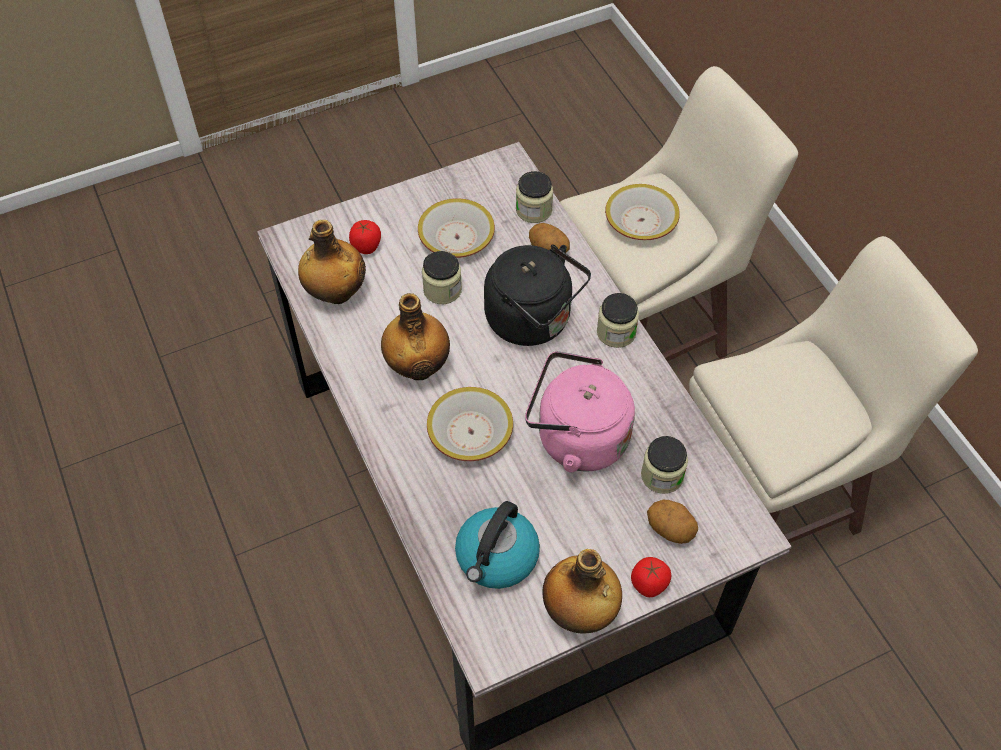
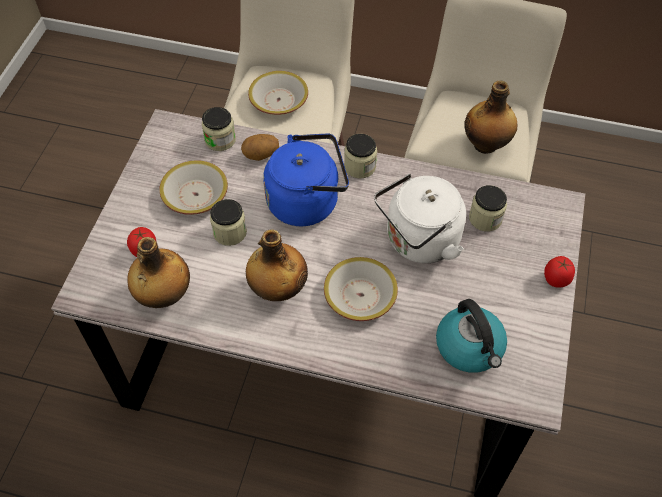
camera: 50 degrees left, 0 degrees up
black kettle [484,244,591,346] -> blue kettle [263,134,349,226]
pink kettle [525,351,635,472] -> white kettle [374,174,466,263]
bottle [542,549,622,634] -> bottle moved to [464,80,517,154]
potato [647,500,698,544] -> none

